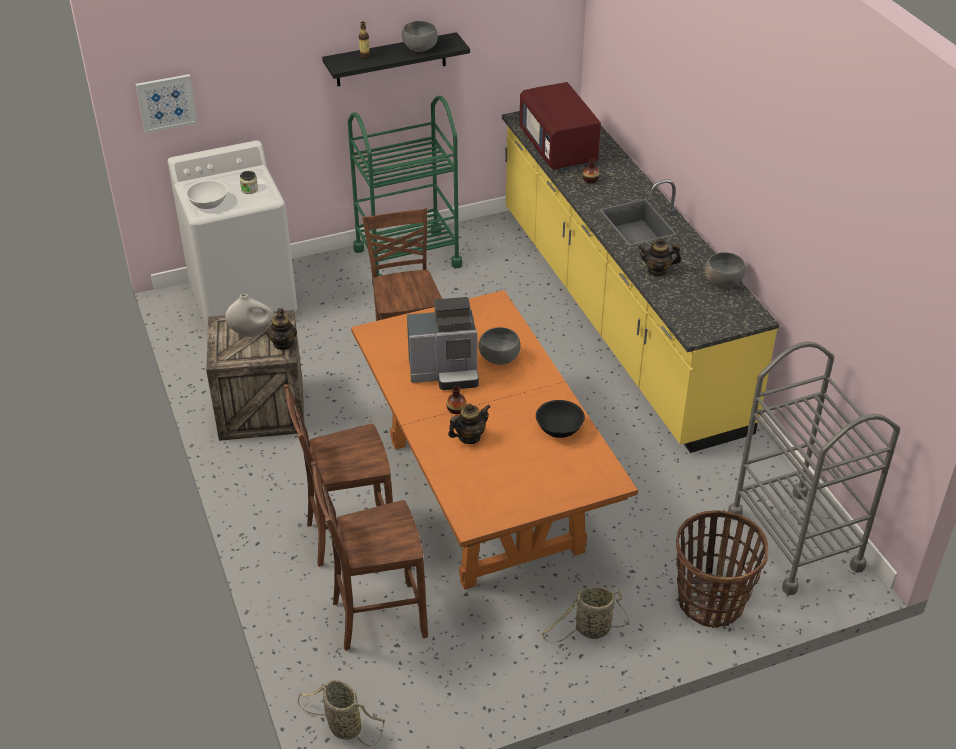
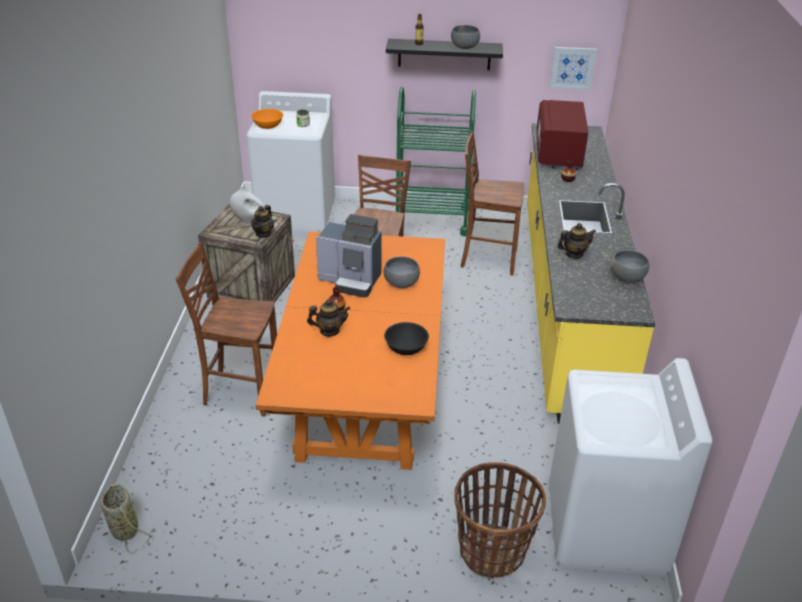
camera: 25 degrees right, 5 degrees down
picture [136,74,198,134] -> picture moved to [550,47,597,90]
white bowl [186,180,228,209] -> orange bowl [251,109,283,129]
brown chair [311,461,428,651] -> brown chair moved to [461,132,524,276]
basket [542,587,629,643] -> none
teapot [638,238,681,277] -> teapot turned 135 degrees clockwise [557,223,596,259]
grey cart [728,341,900,595] -> white washing machine [549,358,713,576]

